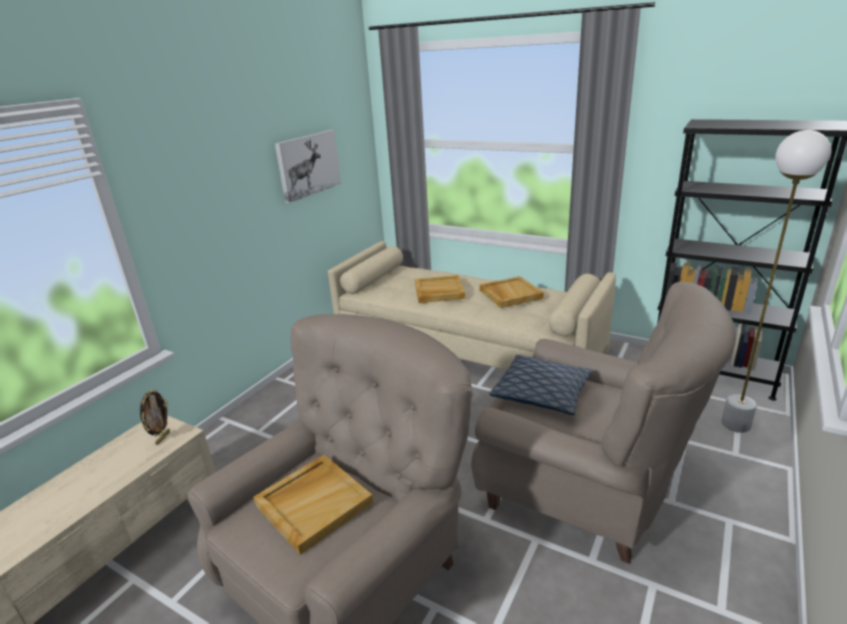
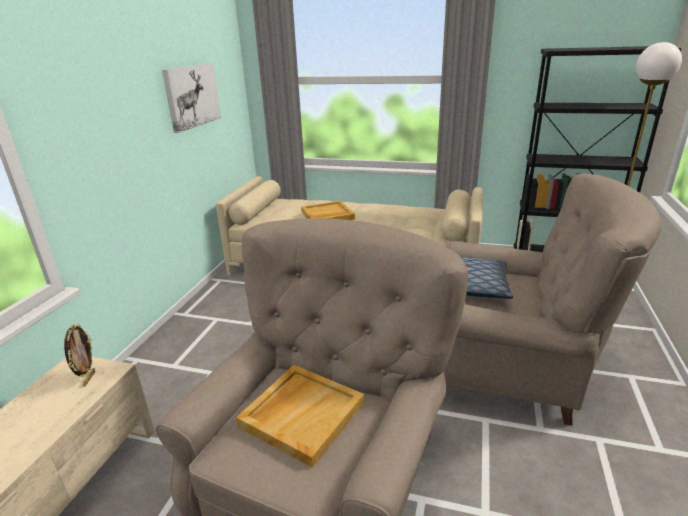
camera: 15 degrees left, 0 degrees up
beige tray [480,276,544,308] -> none

